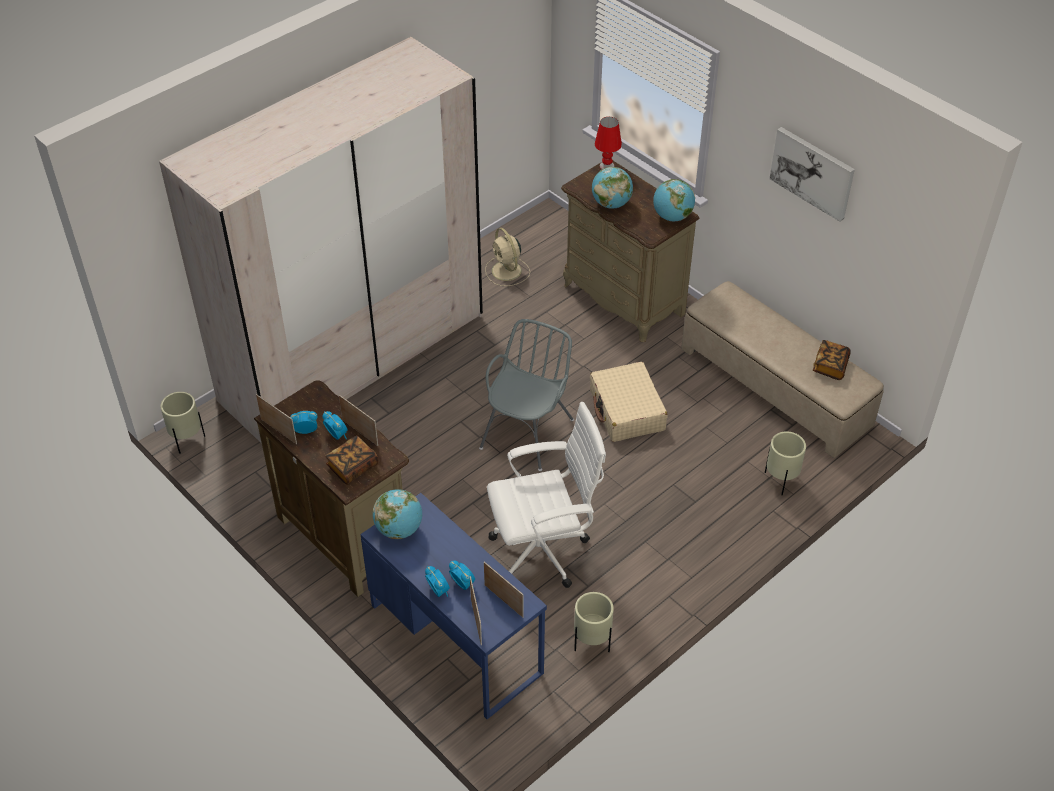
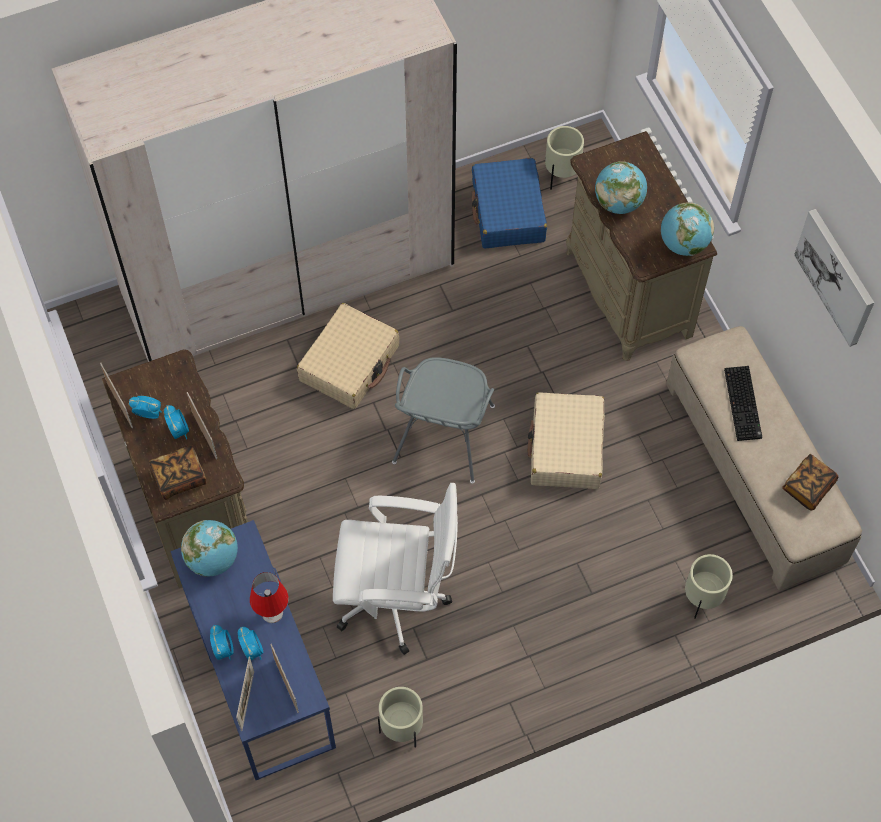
camera: 20 degrees right, 15 degrees up
beige planter [160,392,205,454] -> beige planter moved to [545,126,584,189]
grey chair [479,319,574,471] -> grey chair turned 150 degrees clockwise [392,357,495,484]
beige fan [485,228,530,286] -> blue suitcase [472,158,547,248]
red table lamp [595,117,622,169] -> red table lamp moved to [250,572,288,623]
none -> beige suitcase [297,303,399,409]
none -> keyboard [724,366,762,441]

